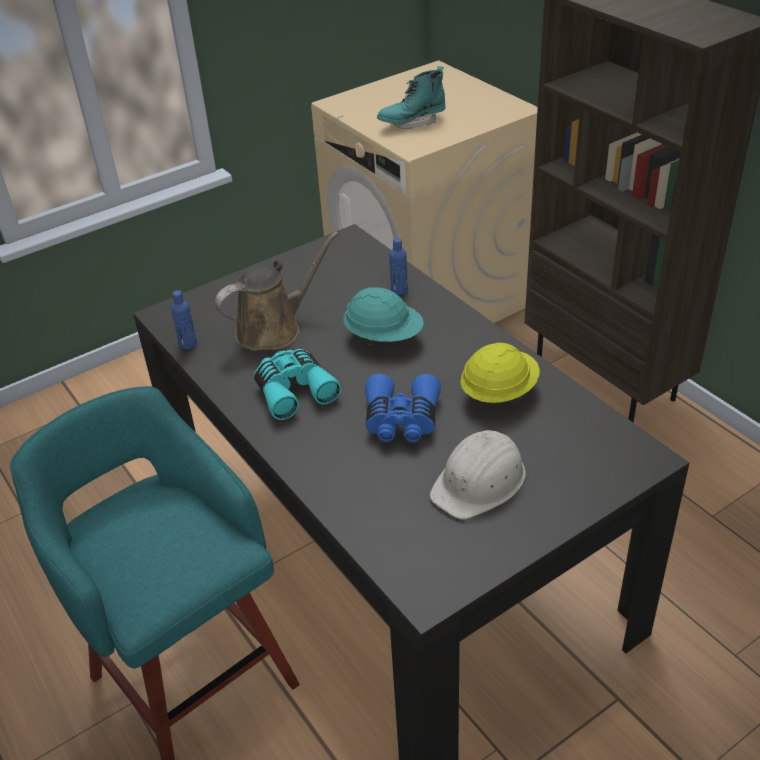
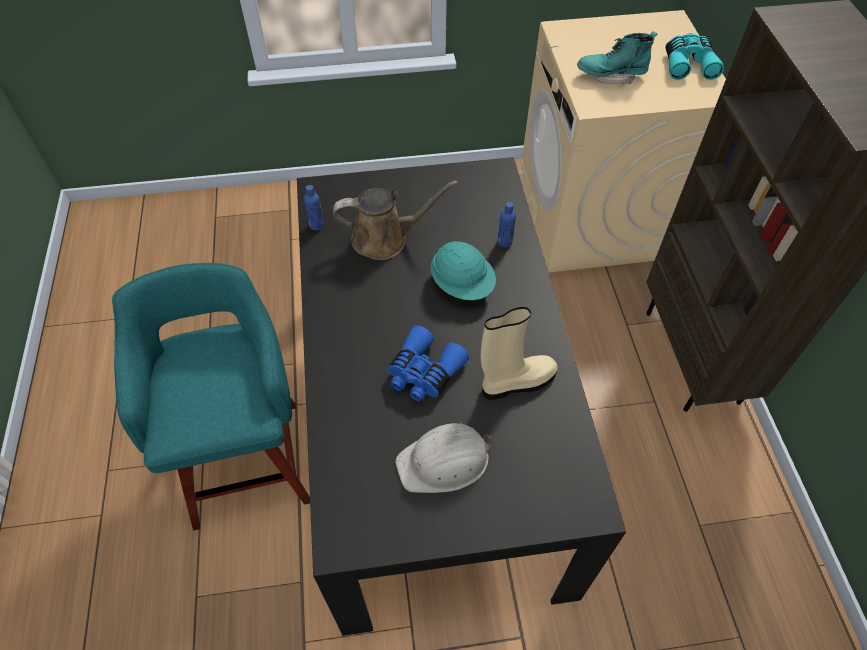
camera: 25 degrees right, 15 degrees up
turquoise binoculars [253,349,341,420] -> turquoise binoculars moved to [665,33,724,80]
yellow hard hat [460,343,540,404] -> beige boot [481,307,558,400]

